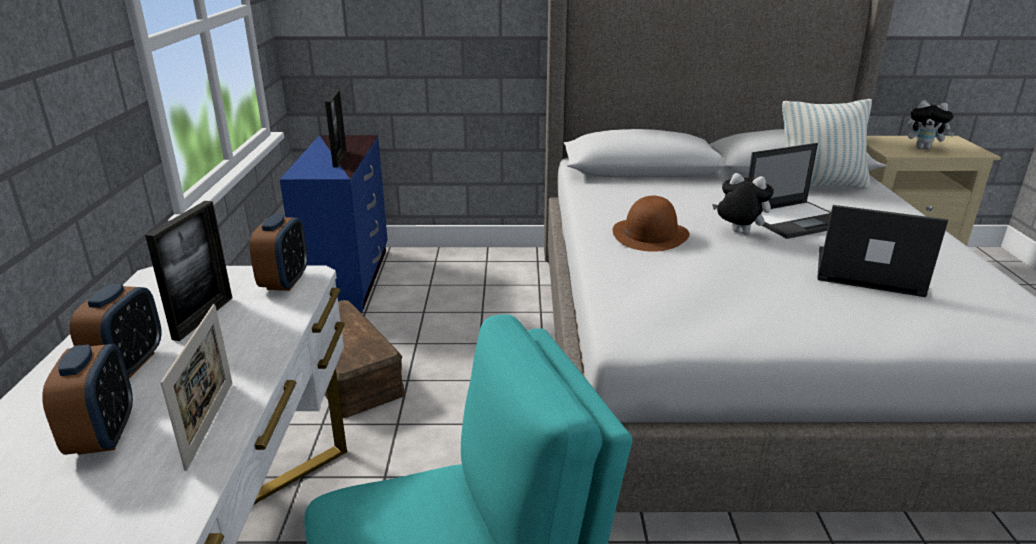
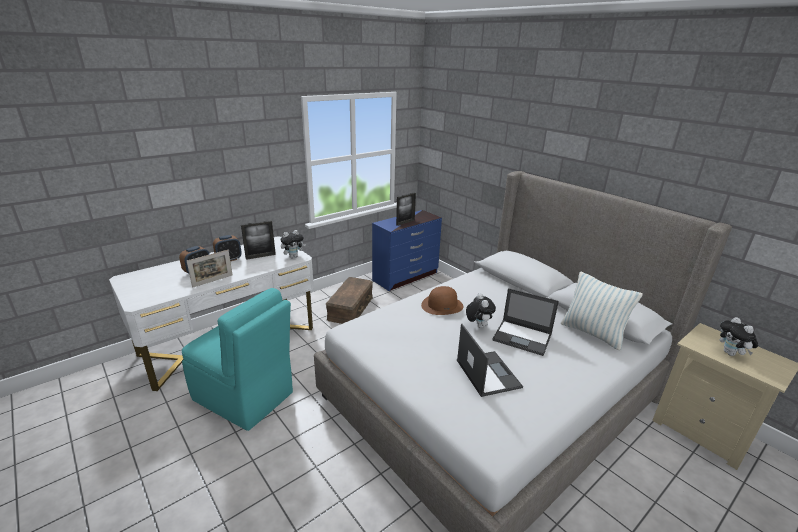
camera: 50 degrees right, 0 degrees up
alarm clock [249,214,308,291] -> plush toy [280,230,306,258]

